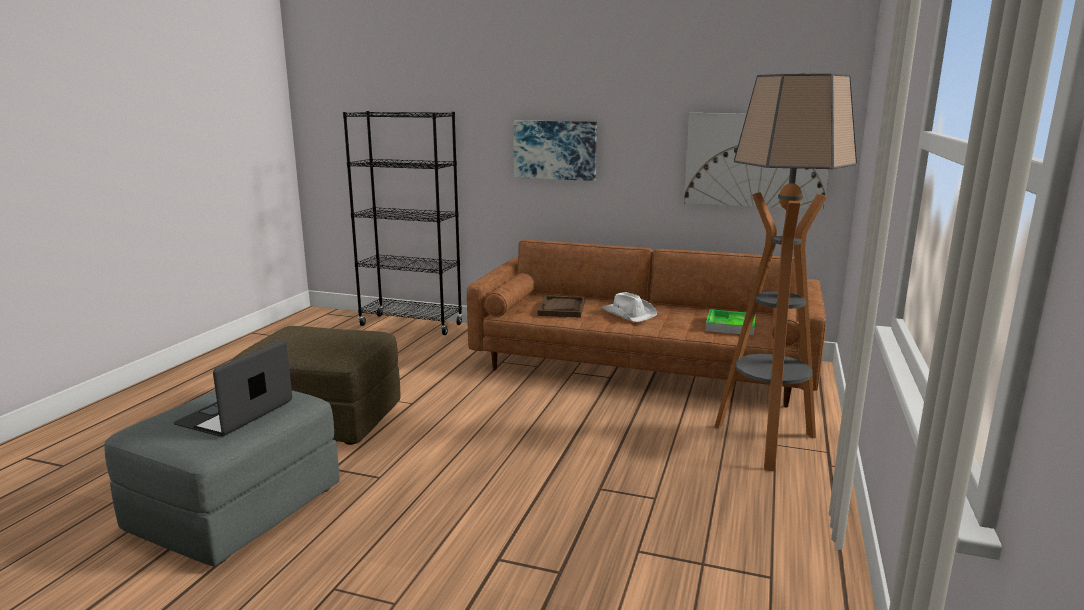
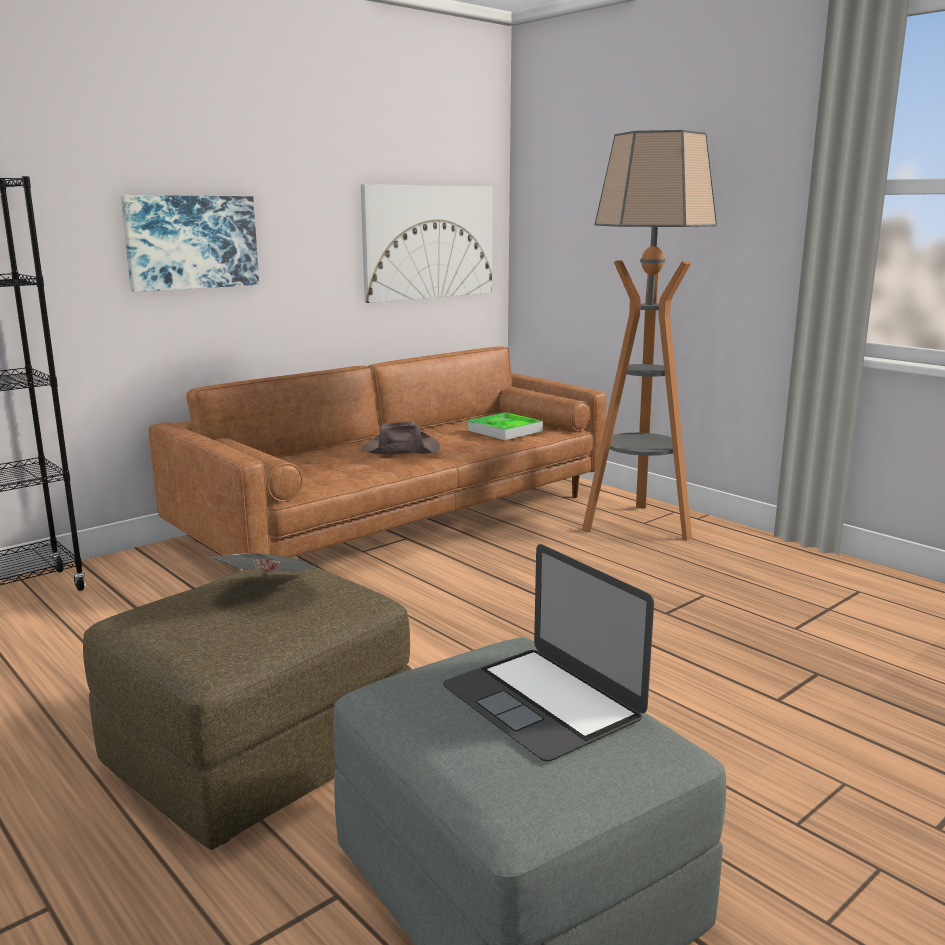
camera: 60 degrees left, 0 degrees up
brown tray [537,296,585,318] -> none
white hat [602,292,657,322] -> brown hat [362,422,440,455]
none -> newspaper [209,553,318,574]

